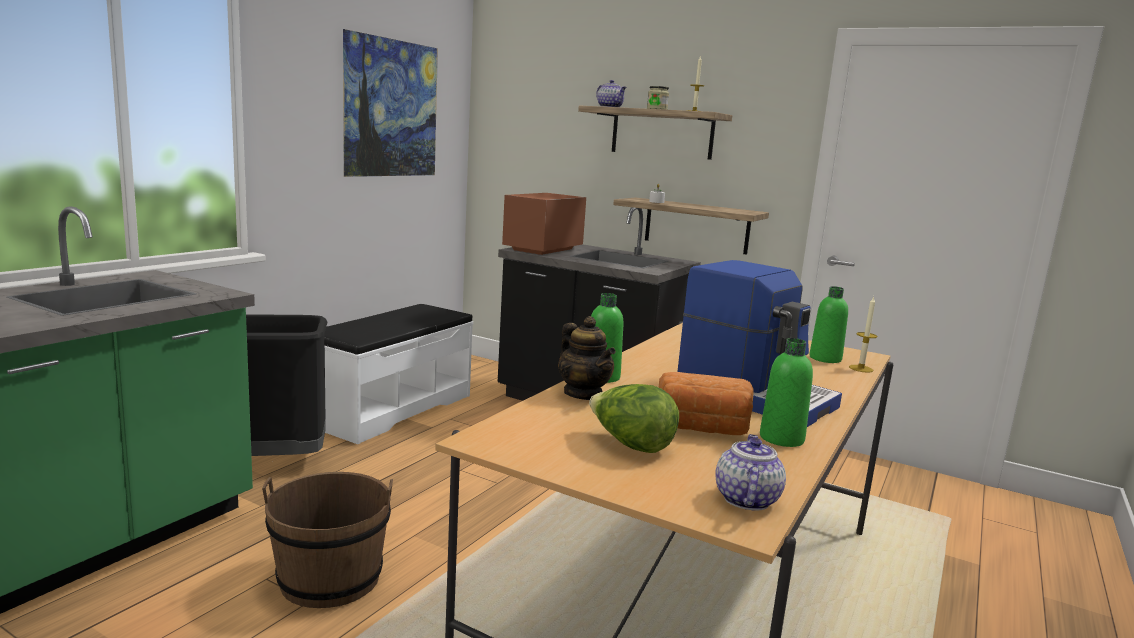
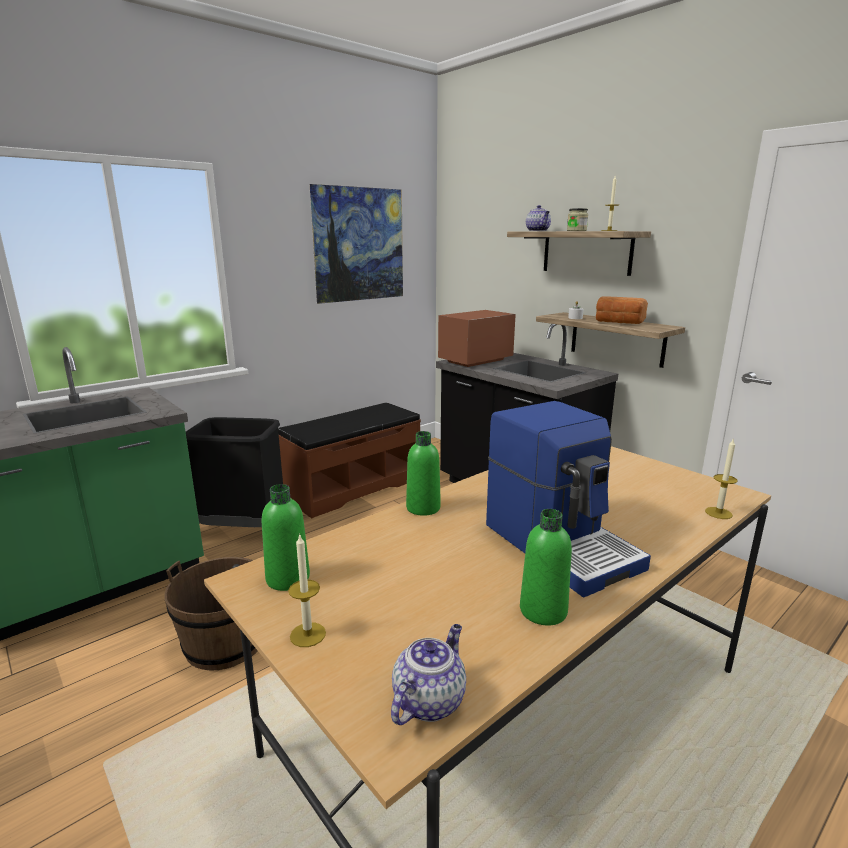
camera: 20 degrees right, 5 degrees up
white bench [324,304,473,444] -> brown bench [278,403,421,518]
teapot [558,316,616,400] -> none
lettuce [589,384,679,453] -> none
bread [659,372,754,435] -> bread moved to [596,296,648,324]
green bottle [810,286,848,363] -> green bottle moved to [262,484,310,591]
none -> candle [288,533,326,647]

